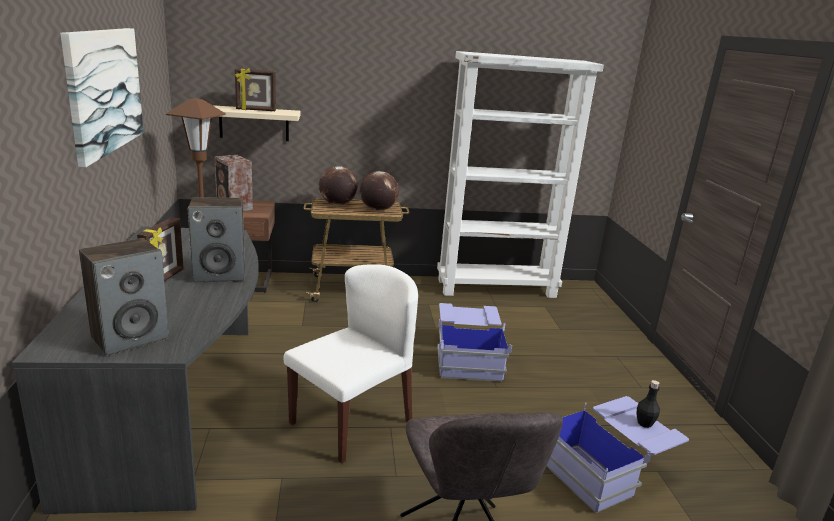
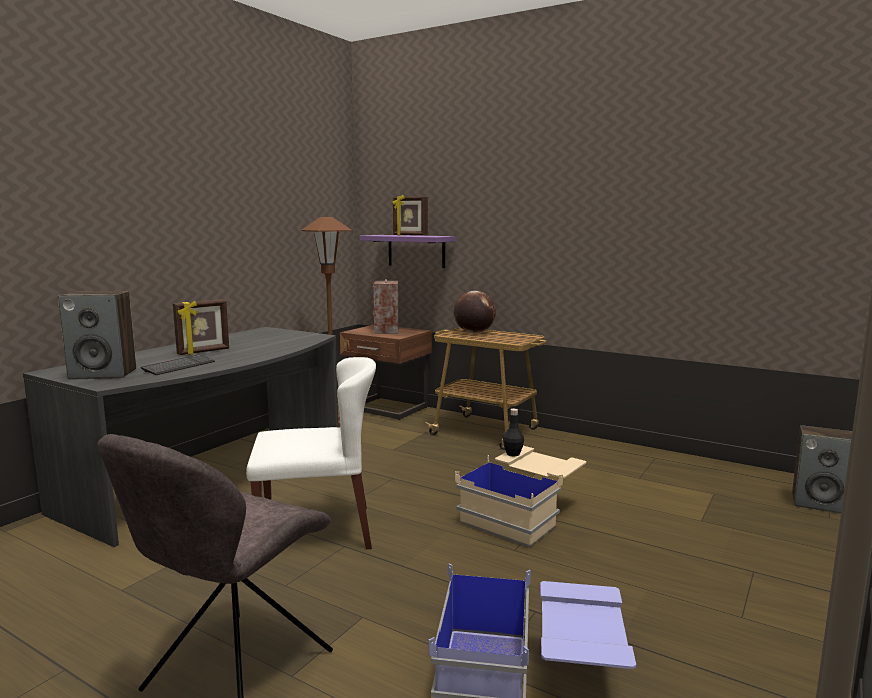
camera: 40 degrees right, 10 degrees down
picture [60,28,144,168] -> none
speaker [188,197,245,282] -> speaker moved to [792,425,852,514]
beige shelf [213,105,301,141] -> purple shelf [360,235,455,268]
globe [360,171,399,211] -> none
white bookcase [437,51,604,298] -> none
blue storage box [437,303,512,382] -> beige storage box [455,446,586,547]
black bottle [637,380,660,428] -> black bottle moved to [503,409,524,457]
none -> keyboard [141,355,215,375]

